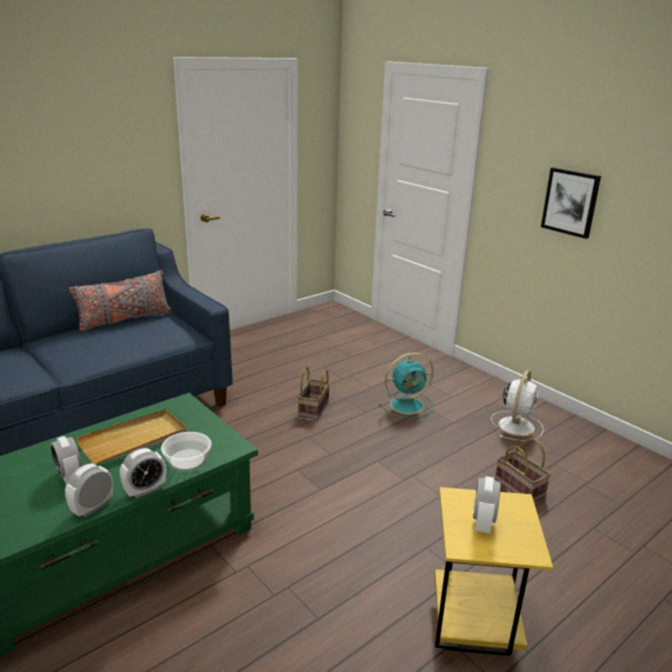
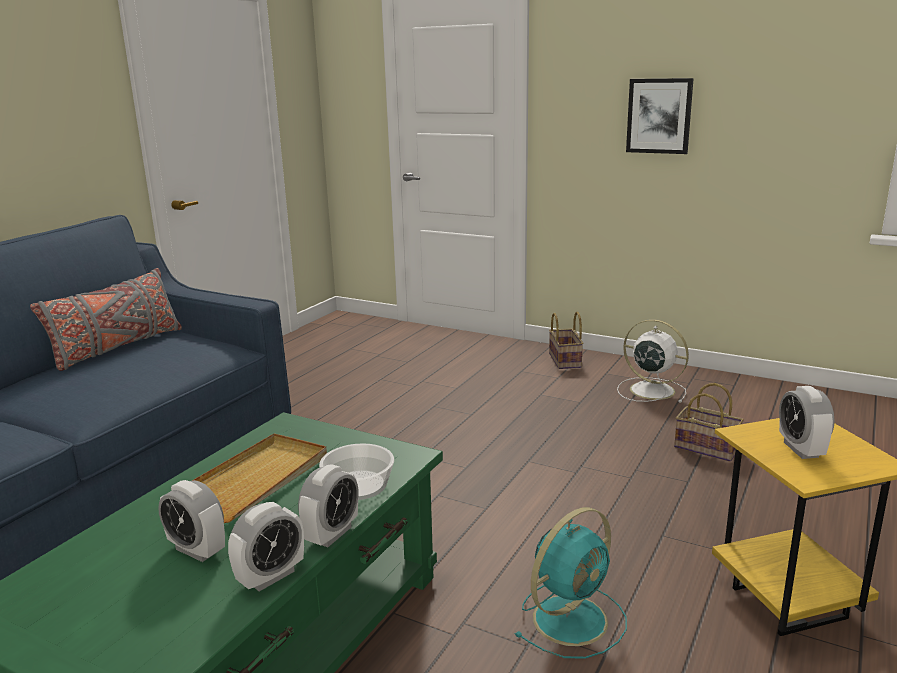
camera: 20 degrees left, 5 degrees down
alarm clock [65,463,113,517] -> alarm clock turned 150 degrees counterclockwise [228,502,304,591]
basket [298,367,330,420] -> basket moved to [549,311,583,369]
turquoise fan [379,353,434,418] -> turquoise fan moved to [515,507,627,659]
white fan [491,370,544,441] -> white fan turned 60 degrees counterclockwise [617,319,689,403]

